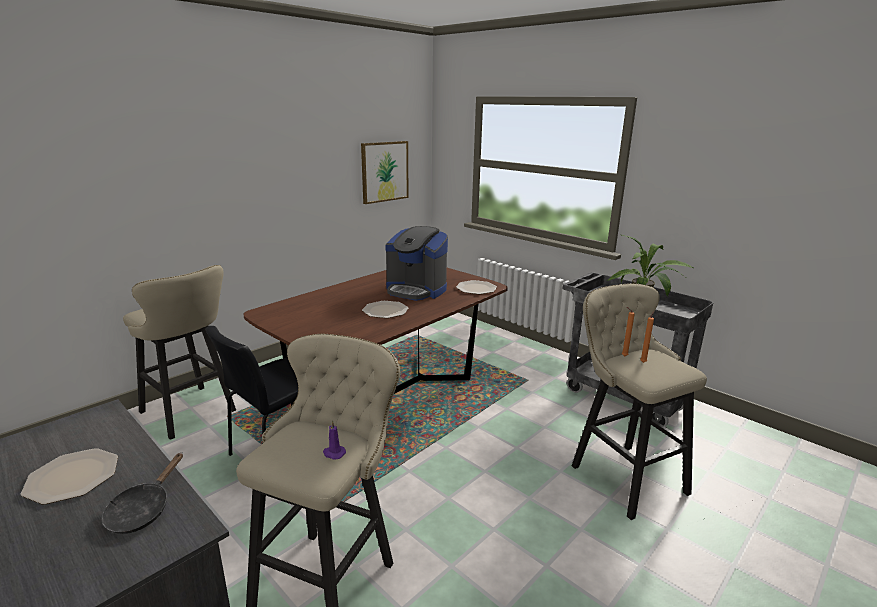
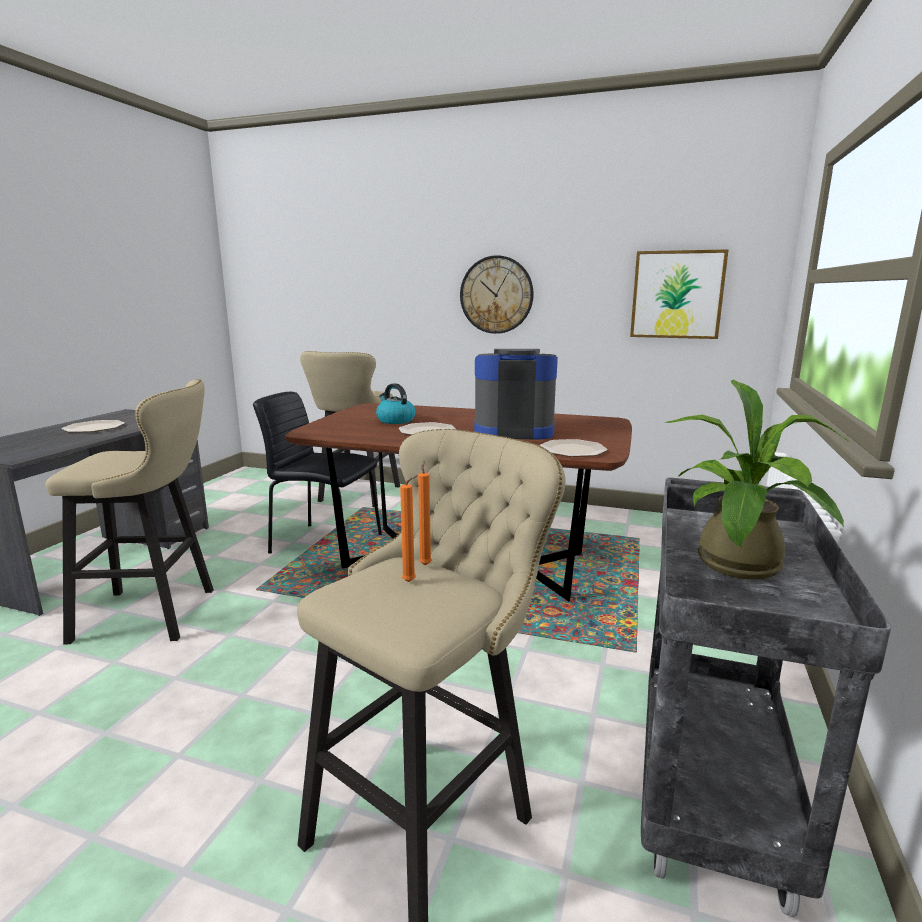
camera: 65 degrees right, 5 degrees down
black frying pan [102,452,183,534] -> none
purple candle [323,420,346,460] -> none
coffee machine [385,226,448,301] -> coffee machine turned 90 degrees clockwise [474,349,558,440]
none -> kettle [376,383,415,424]
none -> wall clock [460,255,534,334]

